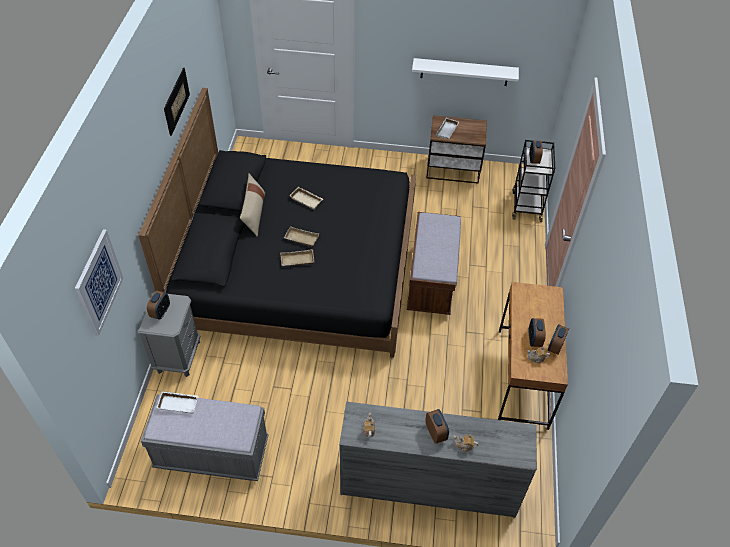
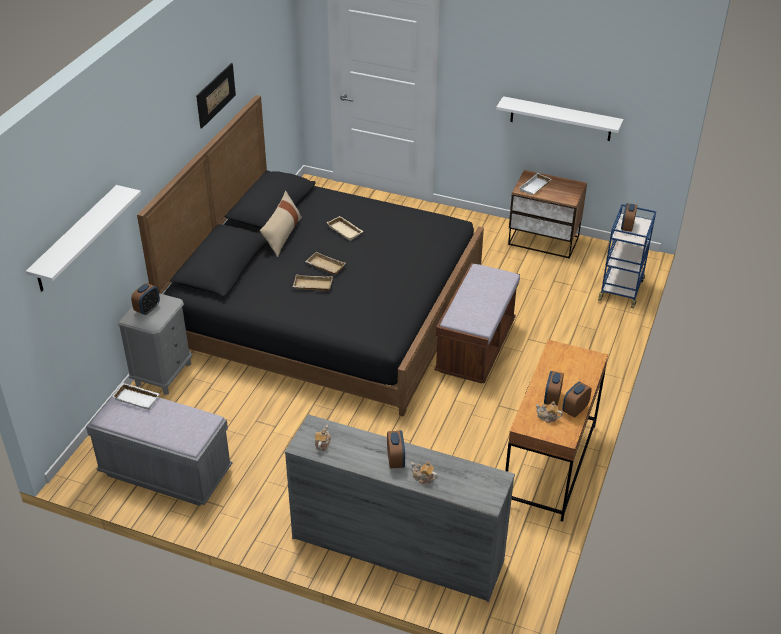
camera: 15 degrees right, 10 degrees down
picture [75,229,124,336] -> white shelf [26,185,141,292]
black cart [512,140,555,222] -> blue cart [598,204,656,308]

